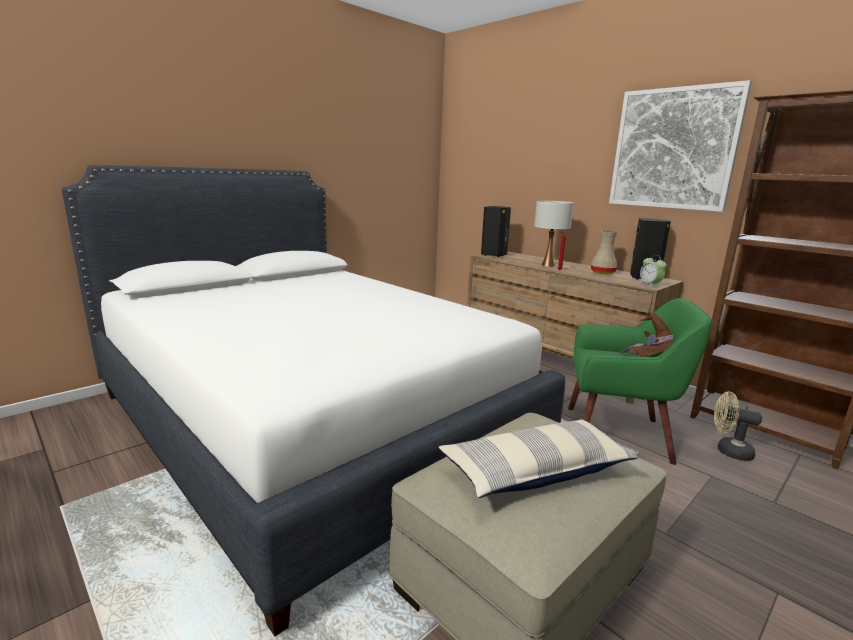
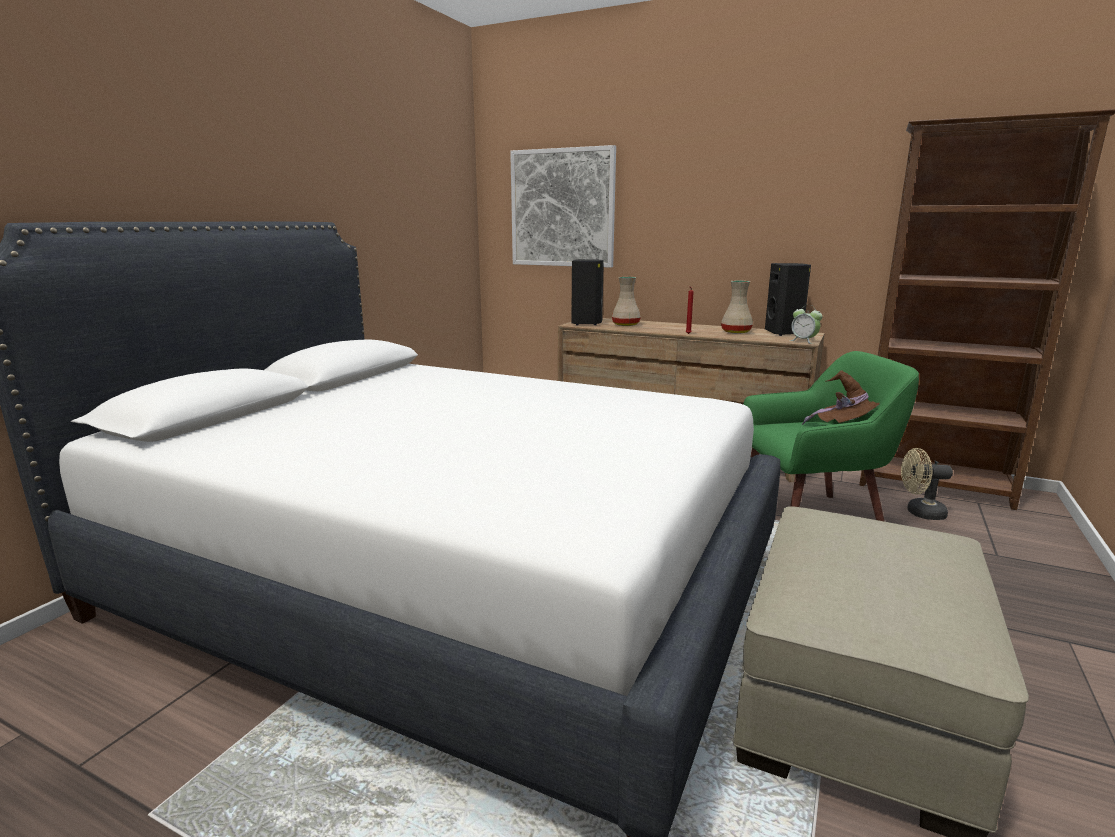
camera: 20 degrees left, 0 degrees up
pillow [438,419,638,498] -> none
white table lamp [534,201,574,267] -> none
picture [609,80,752,212] -> picture moved to [510,145,616,268]
none -> beige vase [612,277,641,326]

